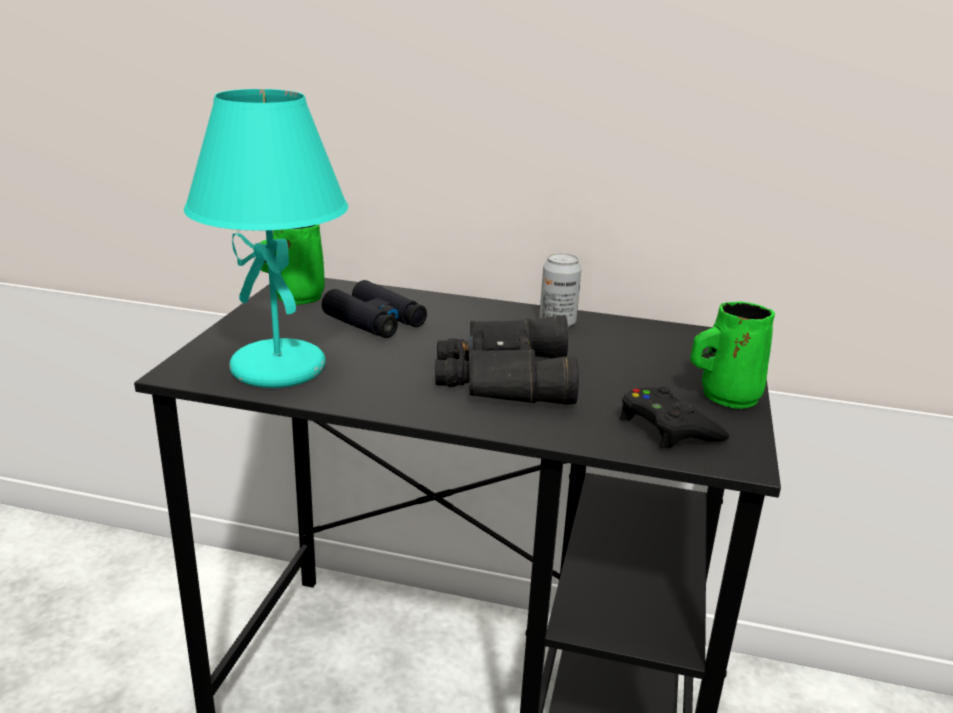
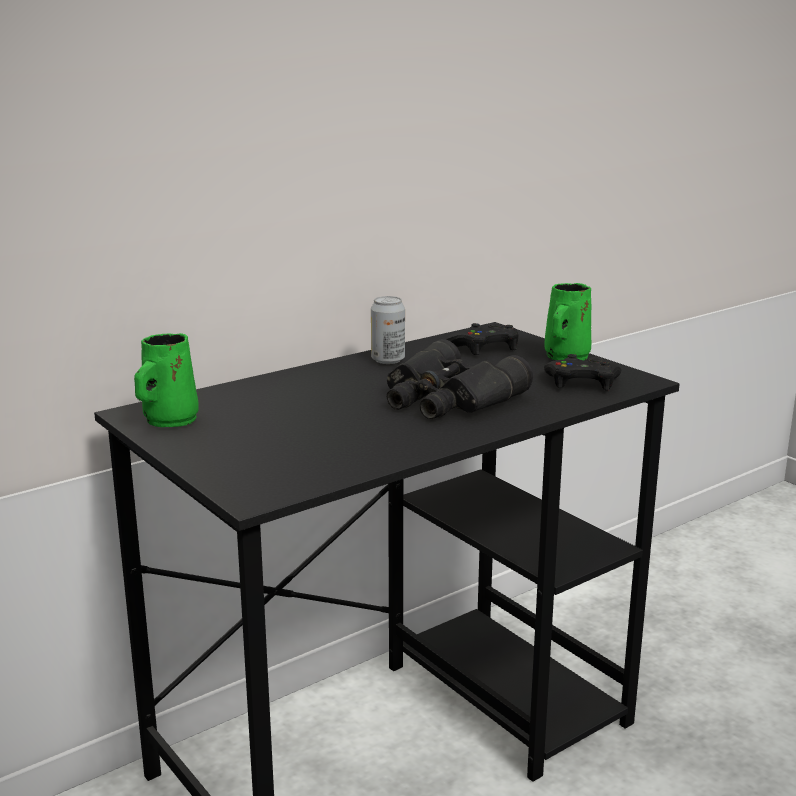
camera: 50 degrees left, 5 degrees down
turquoise table lamp [184,89,348,388] -> none
black binoculars [322,280,427,338] -> none
none -> black game controller [446,323,519,355]

